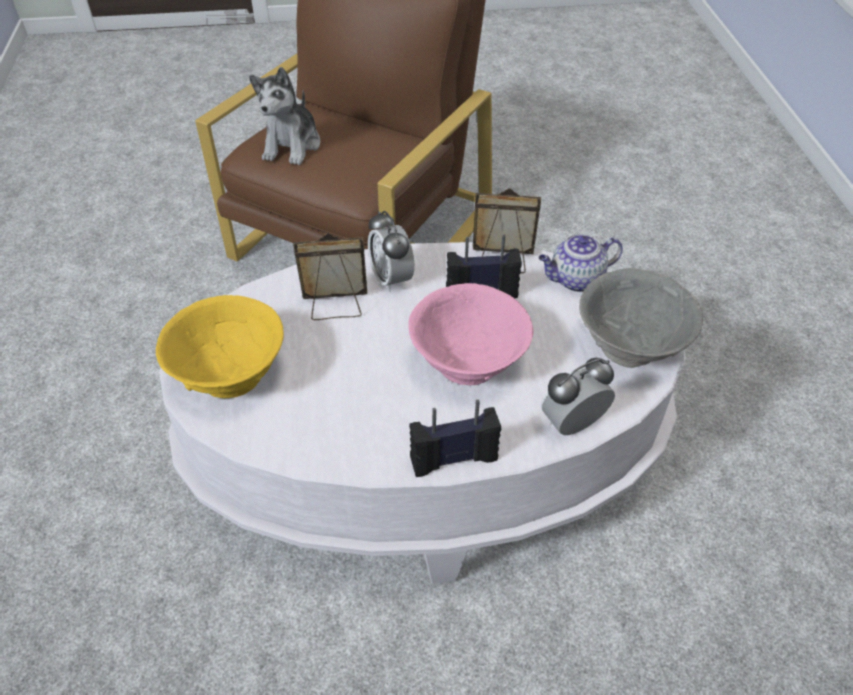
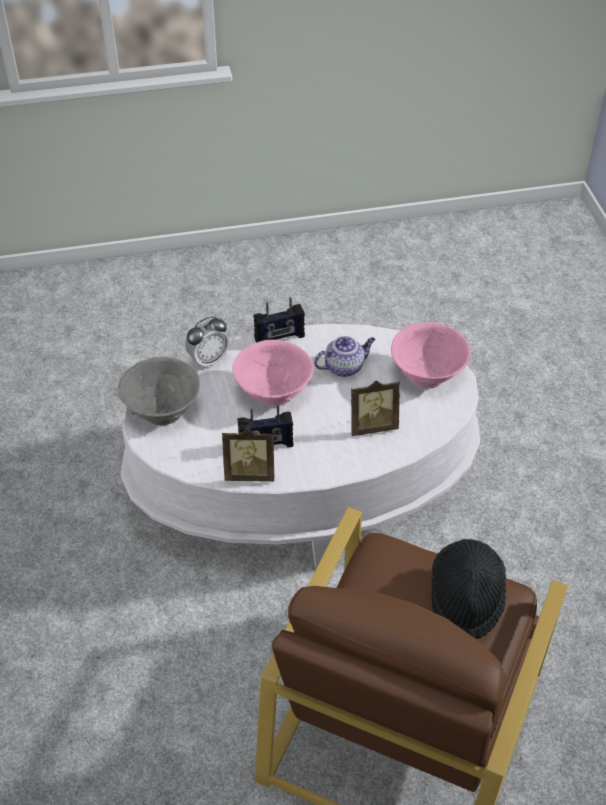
camera: 175 degrees right, 0 degrees up
yellow bowl [156,295,284,398] -> pink bowl [391,322,470,388]
plush toy [249,67,320,165] -> black hat [432,539,506,639]
alarm clock [368,211,414,292] -> none
teapot [539,234,623,292] -> teapot moved to [314,336,375,377]

